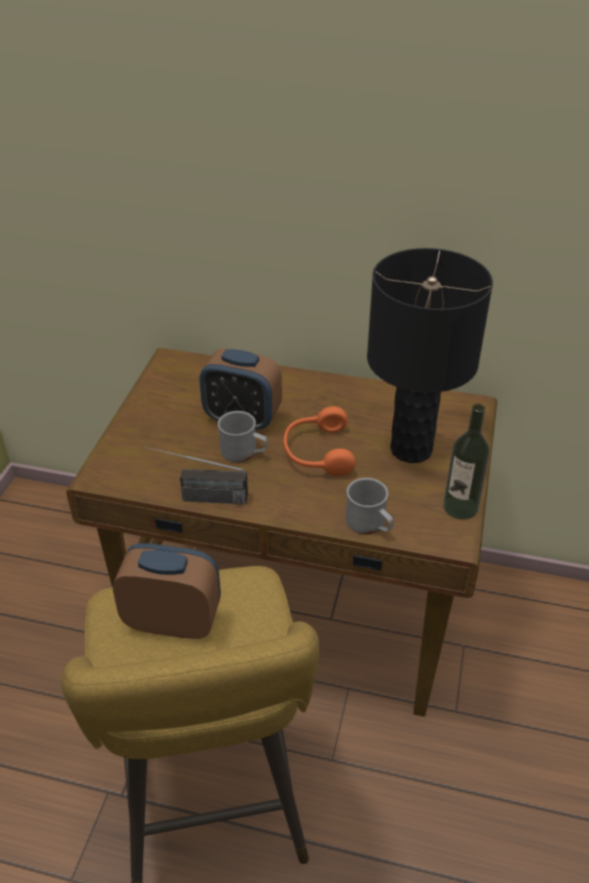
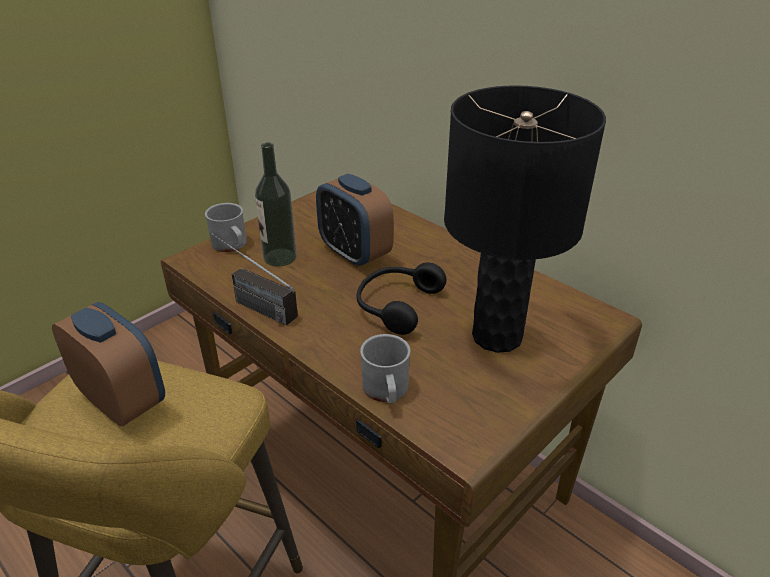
camera: 30 degrees right, 5 degrees down
grey mug [218,411,268,462] -> grey mug moved to [205,203,247,252]
orange headphones [283,406,356,476] -> black headphones [357,262,447,335]
bottle [443,404,490,520] -> bottle moved to [255,142,297,267]

